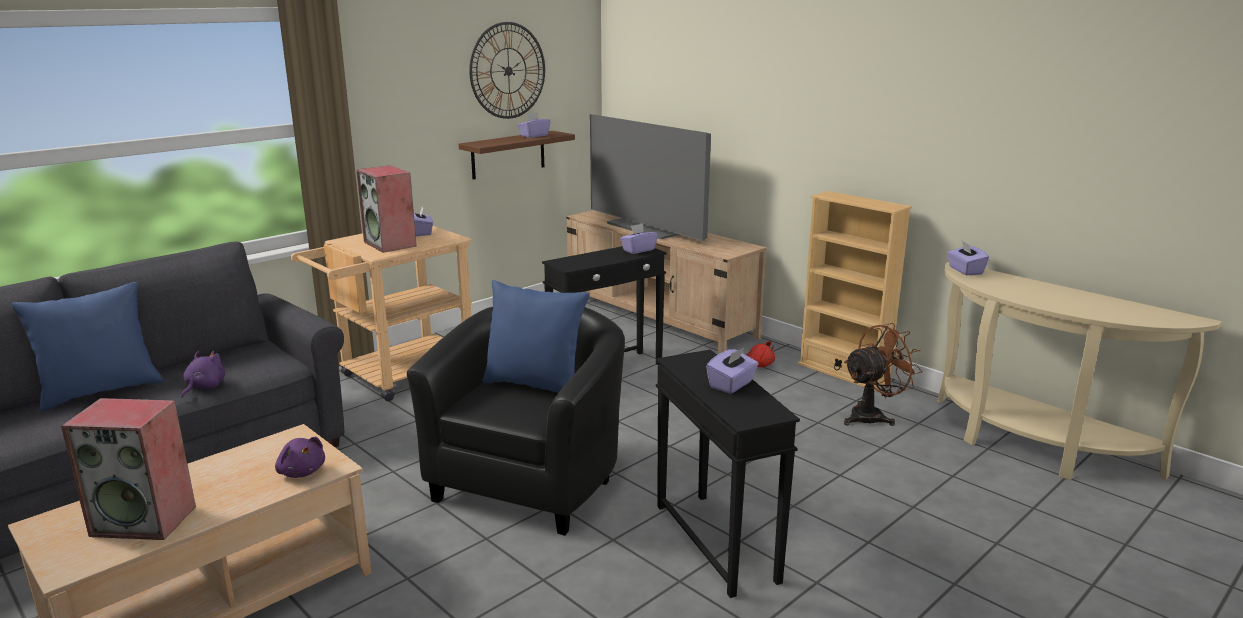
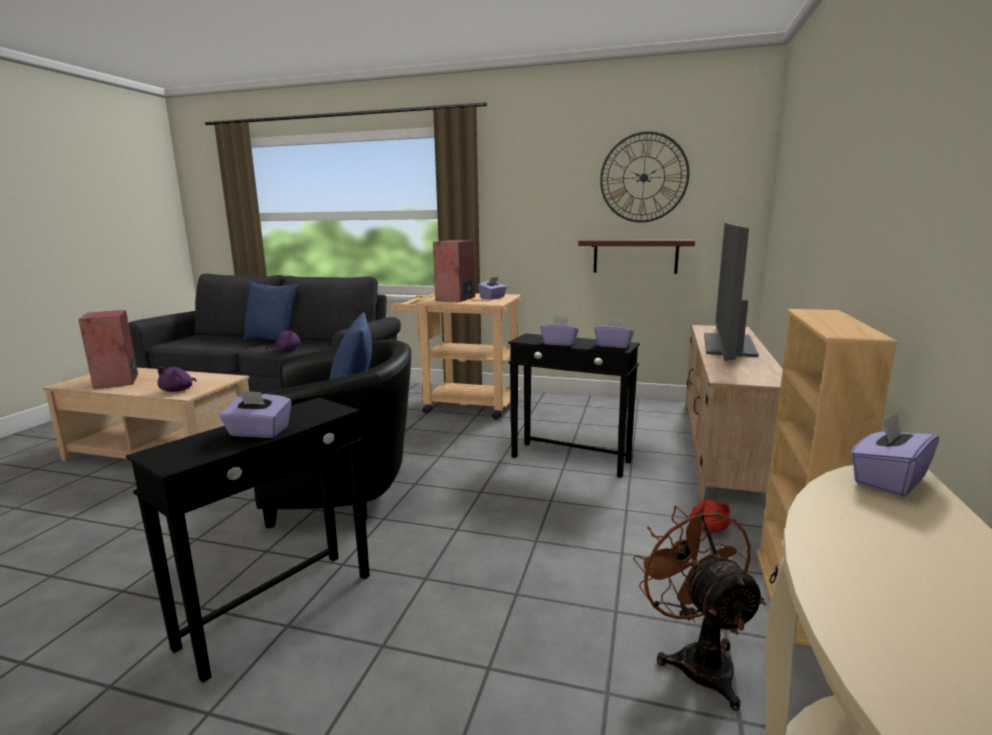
camera: 60 degrees right, 5 degrees down
purple tissue box [517,112,551,138] -> purple tissue box moved to [540,316,579,346]
brown fan [844,323,922,426] -> brown fan turned 135 degrees counterclockwise [633,503,766,711]

